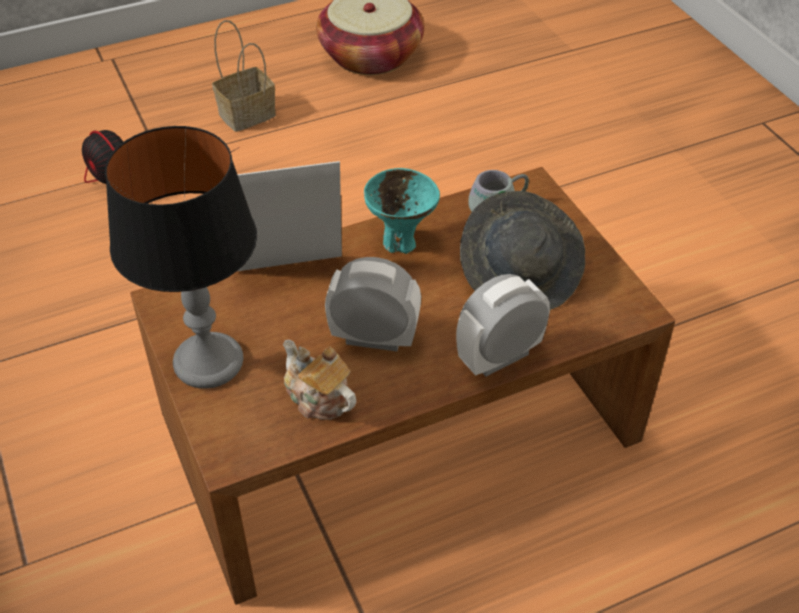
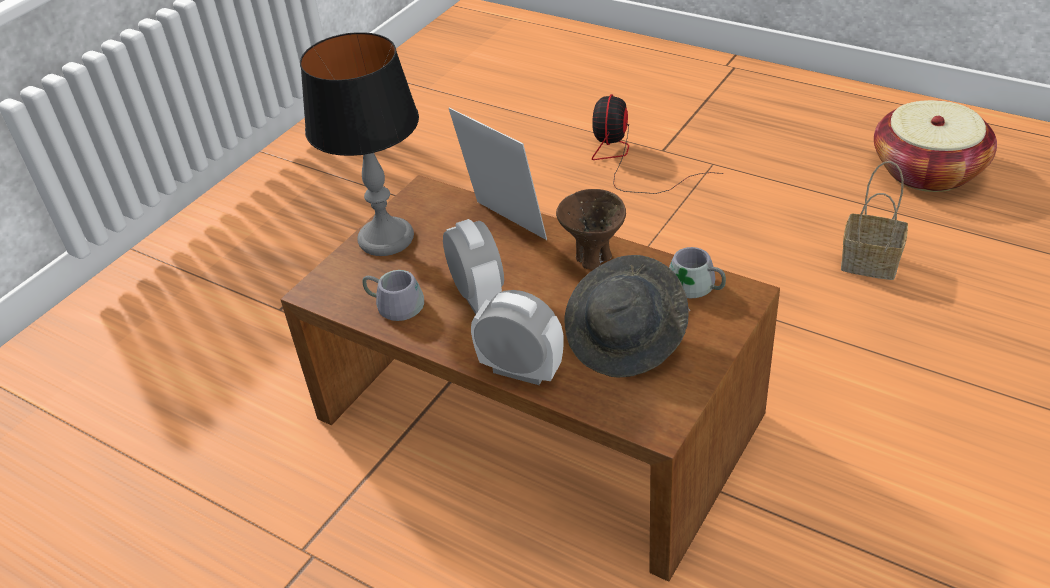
camera: 60 degrees right, 5 degrees down
basket [212,20,276,132] -> basket moved to [841,161,908,280]
teapot [283,340,356,420] -> grey mug [363,270,424,321]
turquoise bowl [364,168,440,254] -> brown bowl [556,189,626,269]

